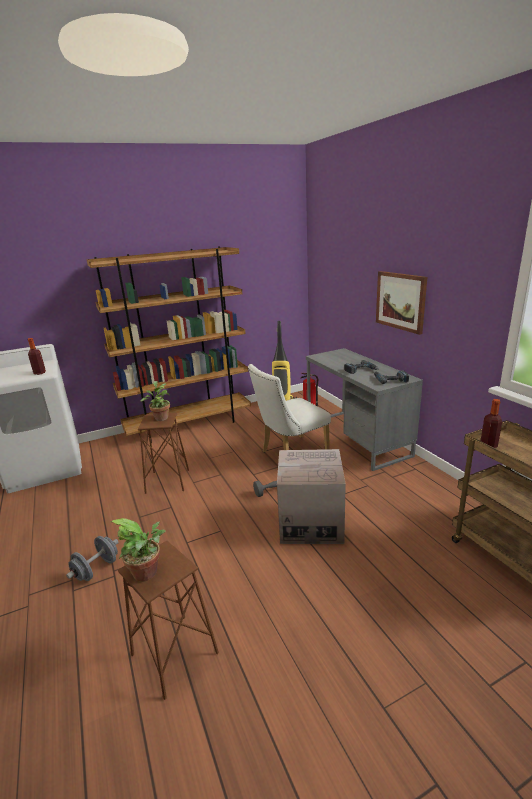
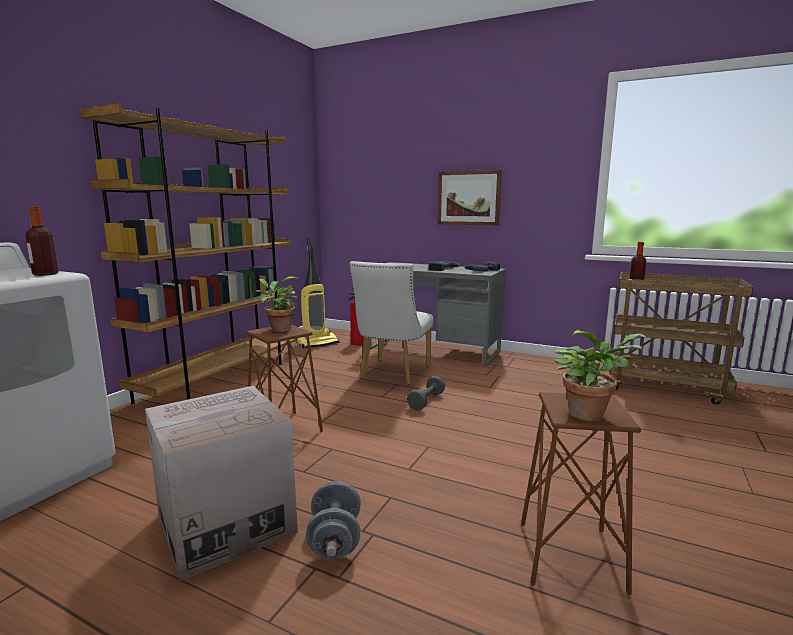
camera: 40 degrees left, 10 degrees down
cardboard box [277,449,346,544] -> cardboard box moved to [145,386,298,581]

